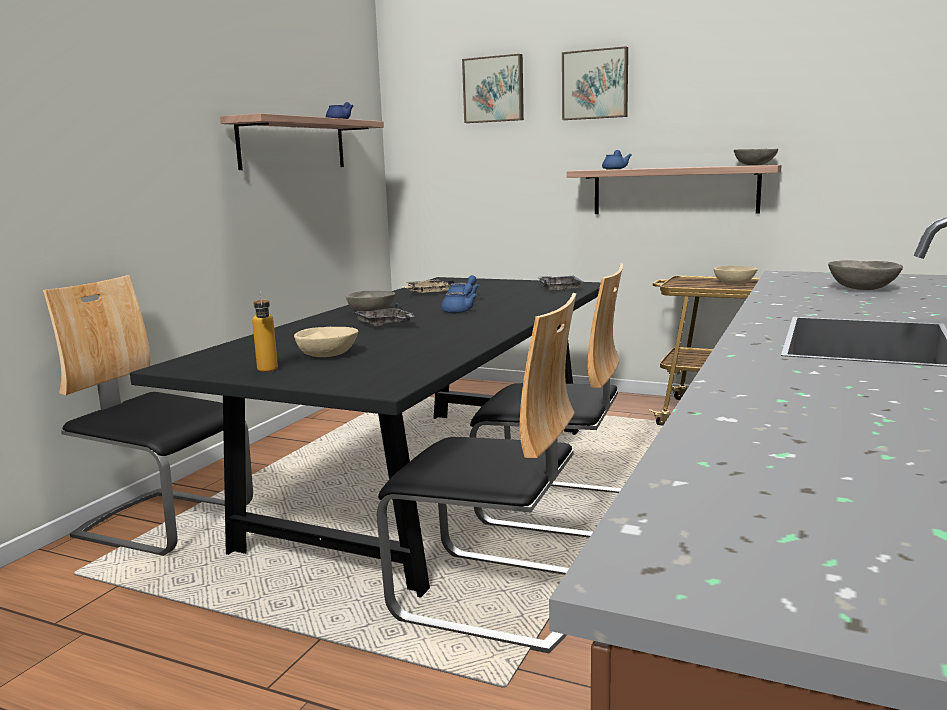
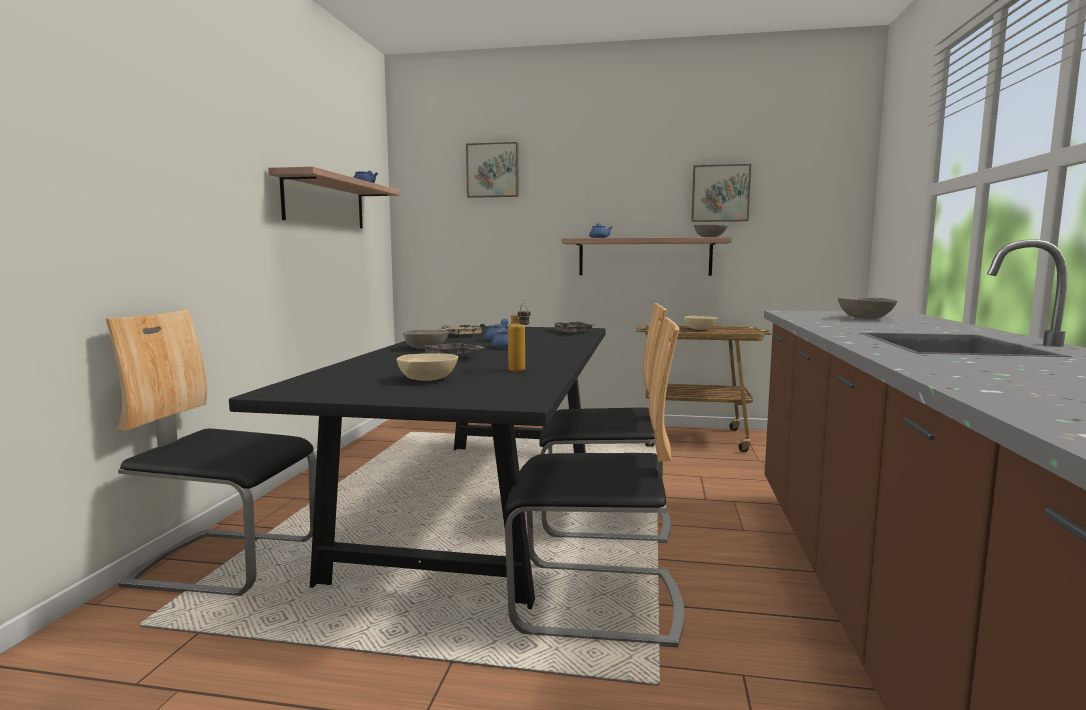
camera: 15 degrees left, 5 degrees down
bottle [252,292,278,372] -> bottle moved to [508,303,531,372]
picture [562,46,628,120] -> picture moved to [691,164,751,222]

